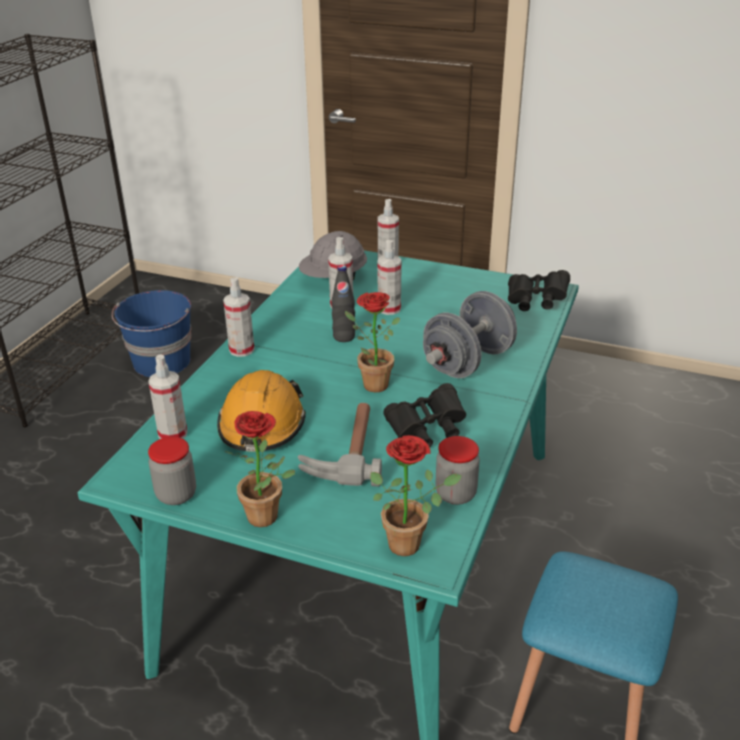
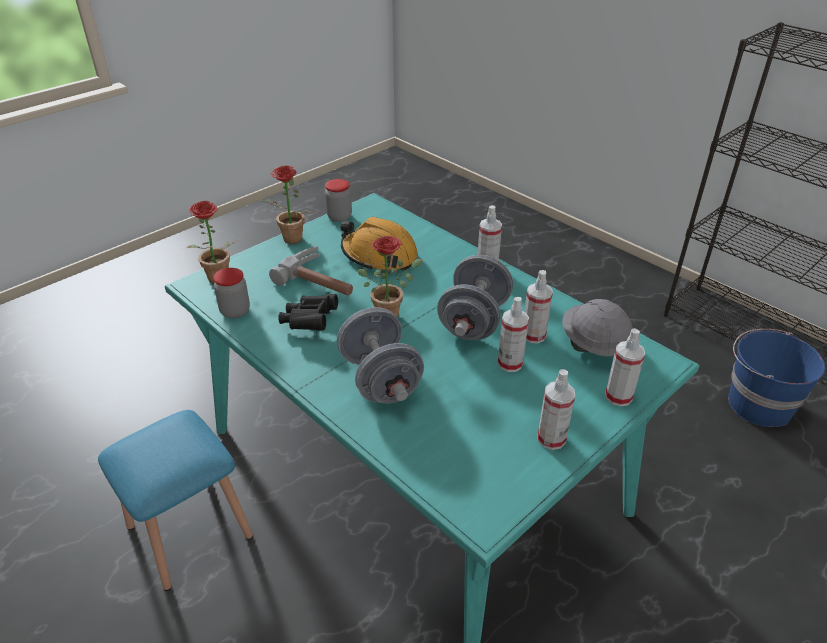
camera: 115 degrees right, 5 degrees up
spray bottle [148,355,187,439] -> spray bottle moved to [538,369,575,450]
black bottle [331,265,355,342] -> grey dumbbell [437,255,513,340]
black binoculars [508,270,570,311] -> none

